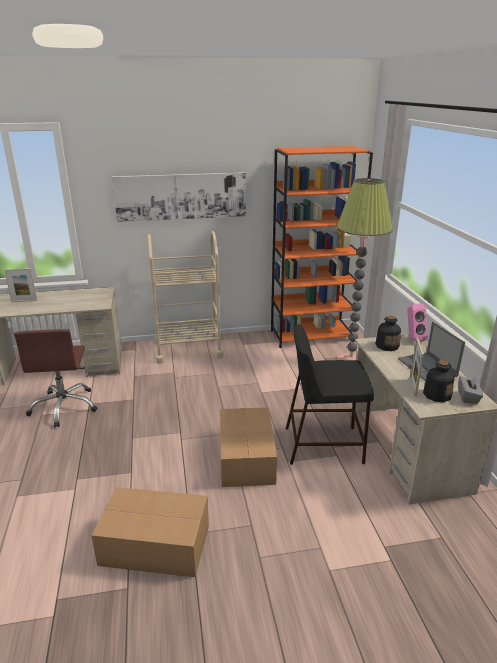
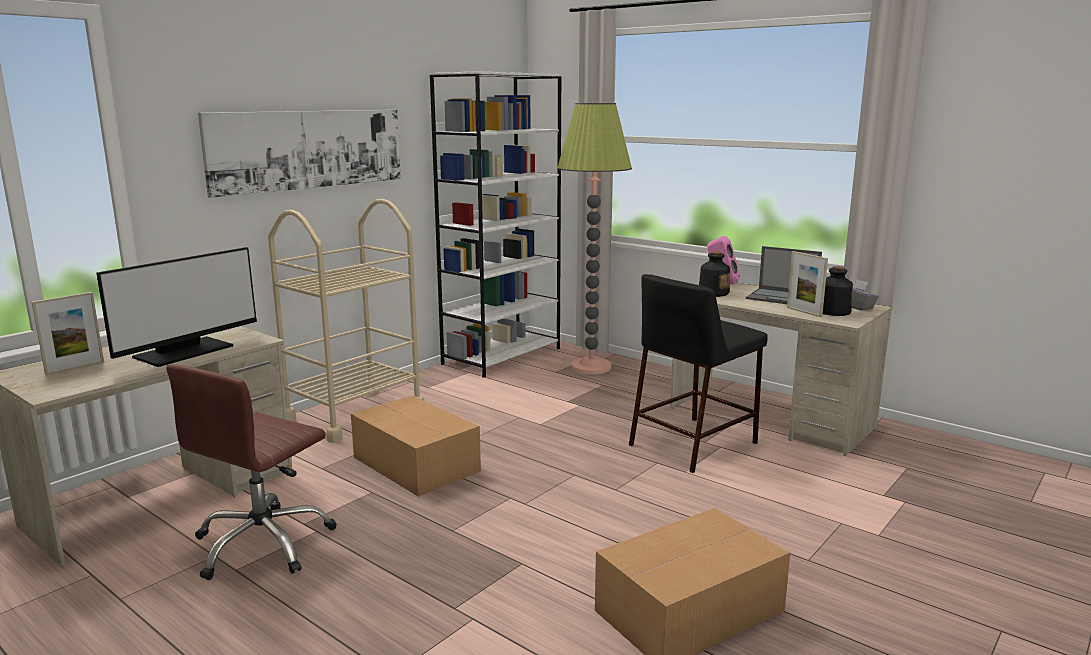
camera: 40 degrees left, 10 degrees down
brown office chair [14,329,97,428] -> brown office chair turned 75 degrees clockwise [166,364,337,580]
cardboard box [220,407,277,487] -> cardboard box moved to [351,395,481,497]
orange bookcase [271,146,373,348] -> white bookcase [430,71,561,378]
none -> monitor [96,247,257,367]

